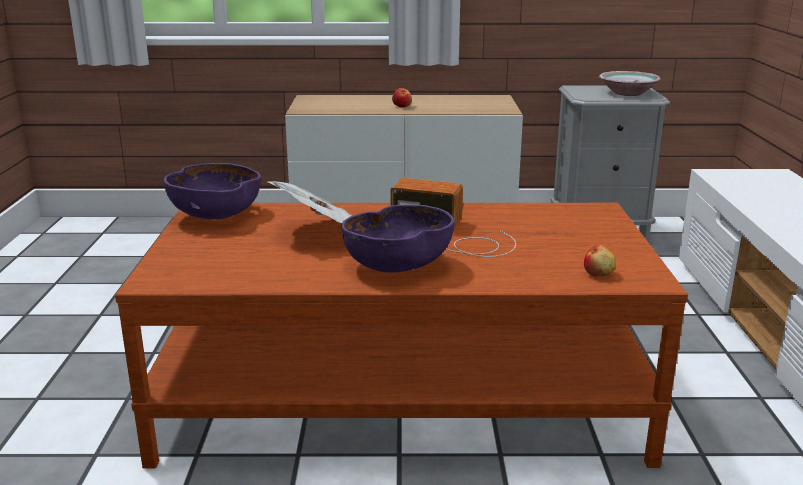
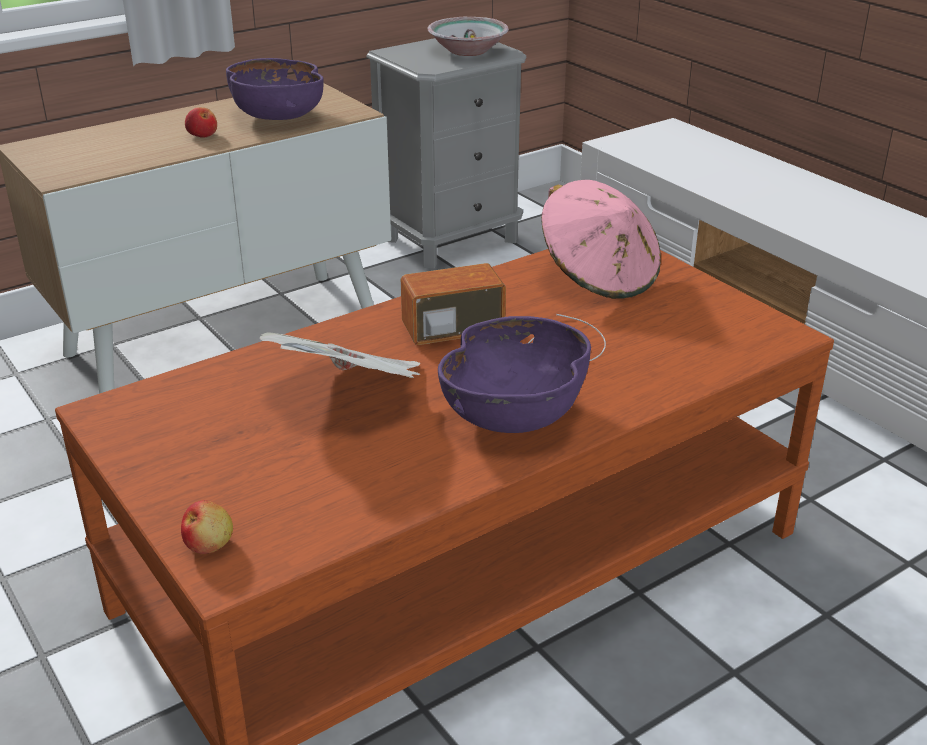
camera: 35 degrees left, 10 degrees up
purple bowl [164,163,261,220] -> purple bowl moved to [226,58,324,120]
apple [584,245,616,277] -> apple moved to [181,500,233,554]
none -> pink hat [541,180,661,299]

